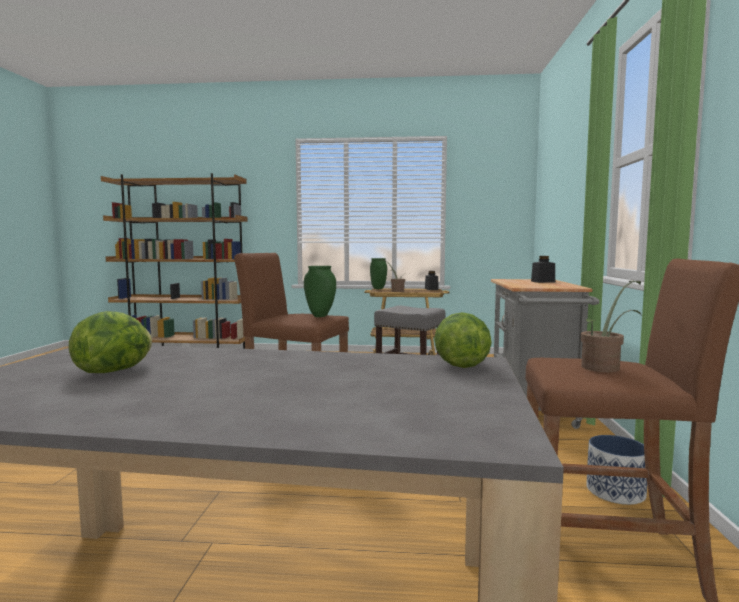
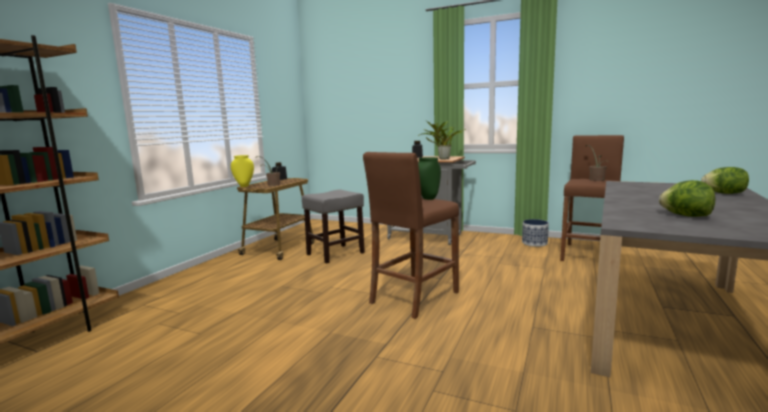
camera: 70 degrees left, 5 degrees up
green vase [370,258,387,289] -> yellow vase [231,155,254,187]
lettuce [434,312,492,368] -> lettuce moved to [701,167,749,194]
none -> potted plant [418,120,466,160]

